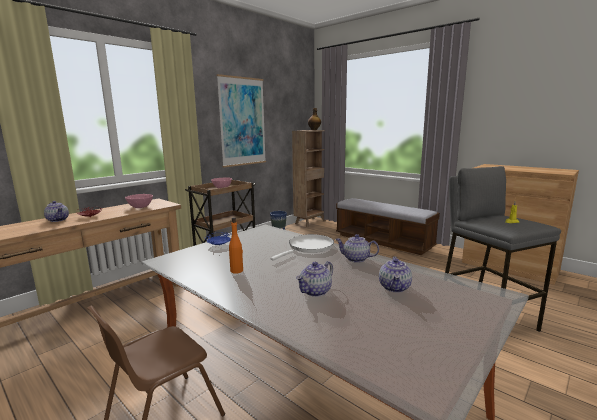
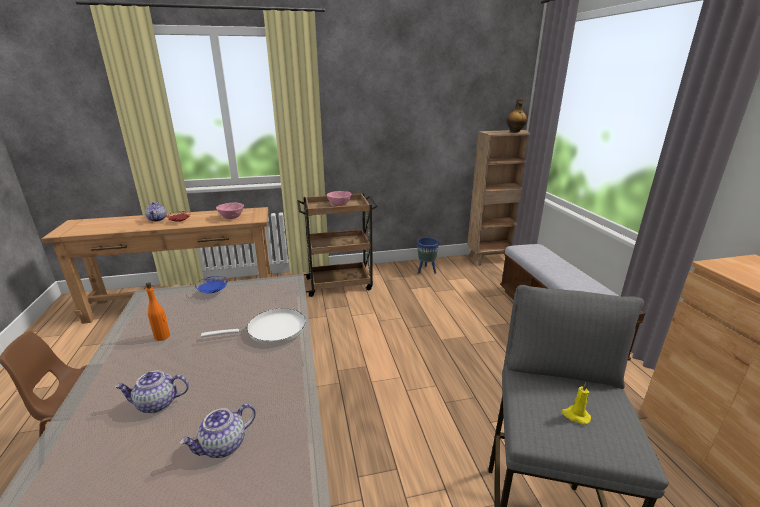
camera: 35 degrees right, 10 degrees up
picture [216,74,266,167] -> none
teapot [335,234,379,263] -> none

